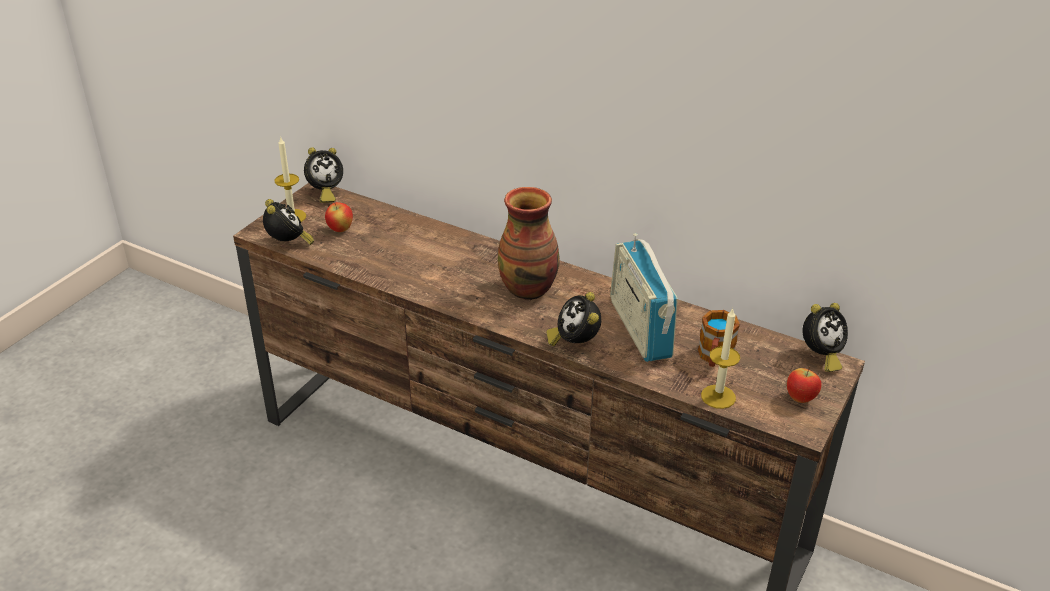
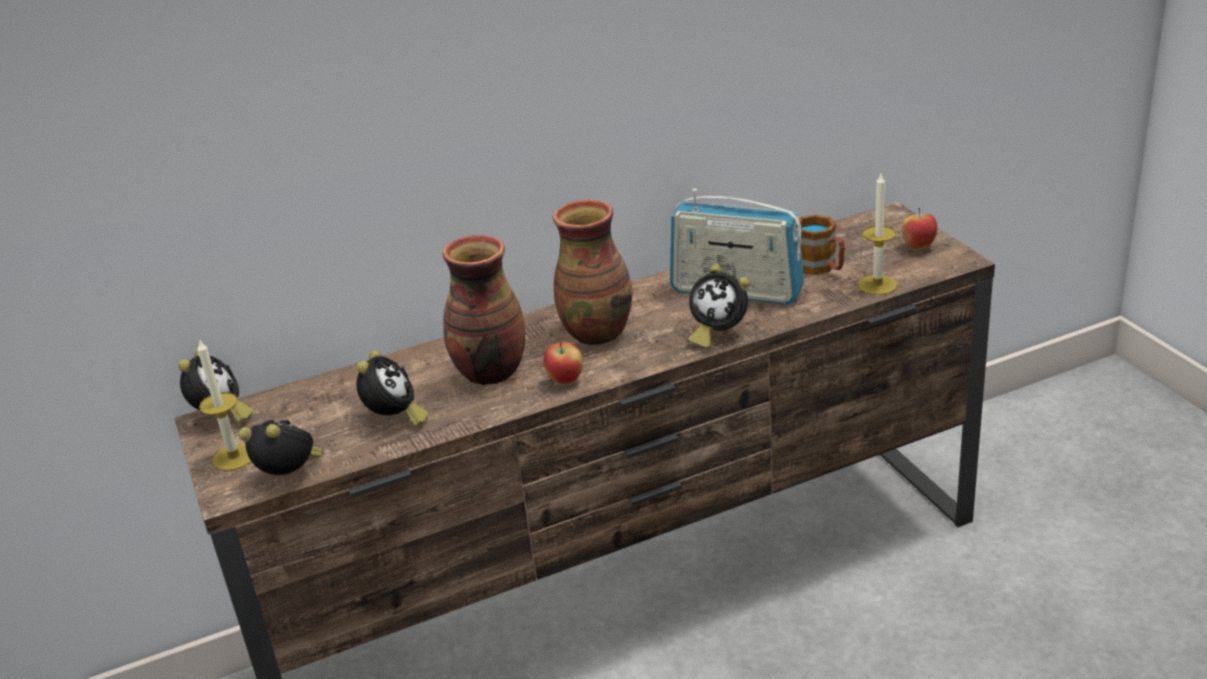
camera: 50 degrees left, 5 degrees down
apple [325,202,353,232] -> apple moved to [544,342,583,384]
alarm clock [803,303,848,372] -> alarm clock moved to [356,350,429,426]
none -> vase [442,235,525,385]

